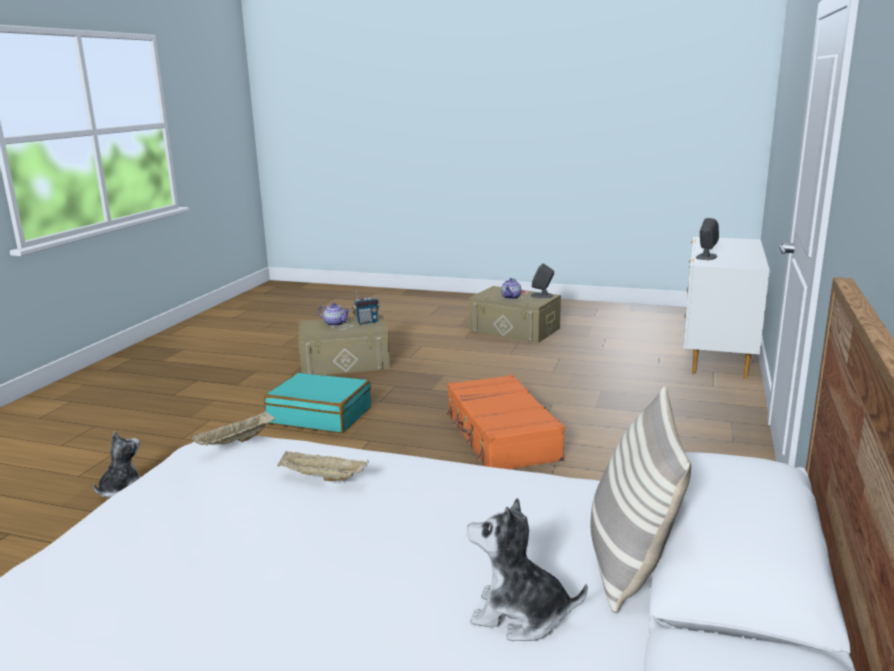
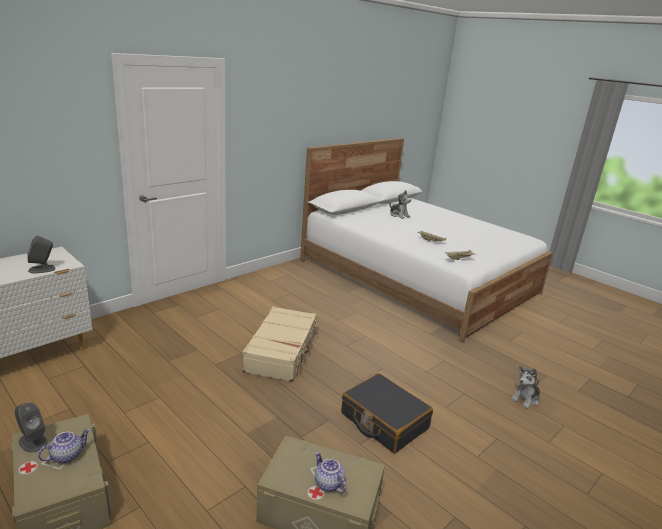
camera: 155 degrees left, 5 degrees up
turquoise suitcase [264,372,371,433] -> black suitcase [341,373,433,454]
radio [353,287,380,324] -> none
orange suitcase [446,374,565,469] -> beige suitcase [242,306,318,382]
pillow [591,386,691,613] -> none

